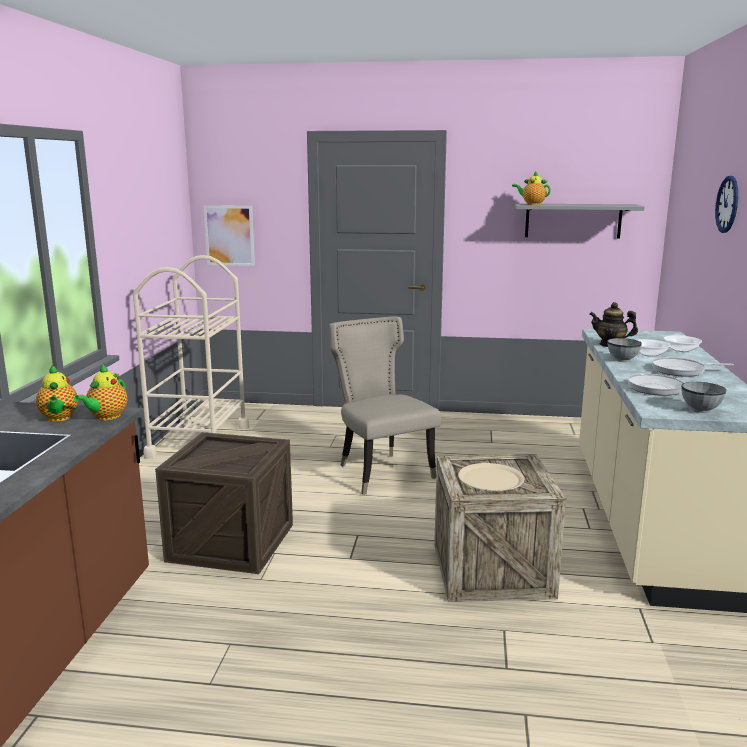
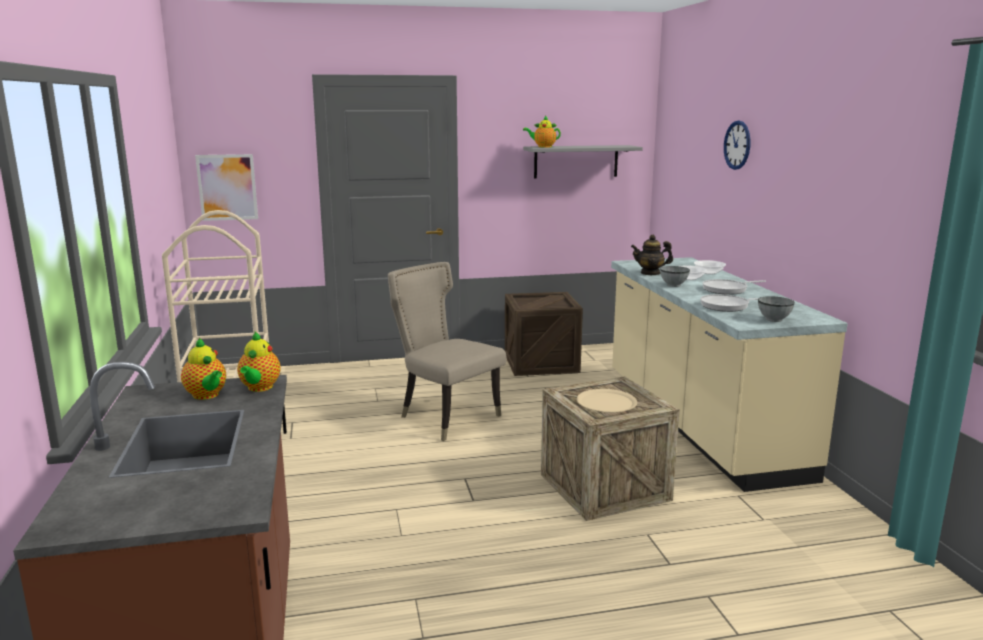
camera: 20 degrees left, 0 degrees up
crate [155,432,293,574] -> crate moved to [505,292,583,376]

